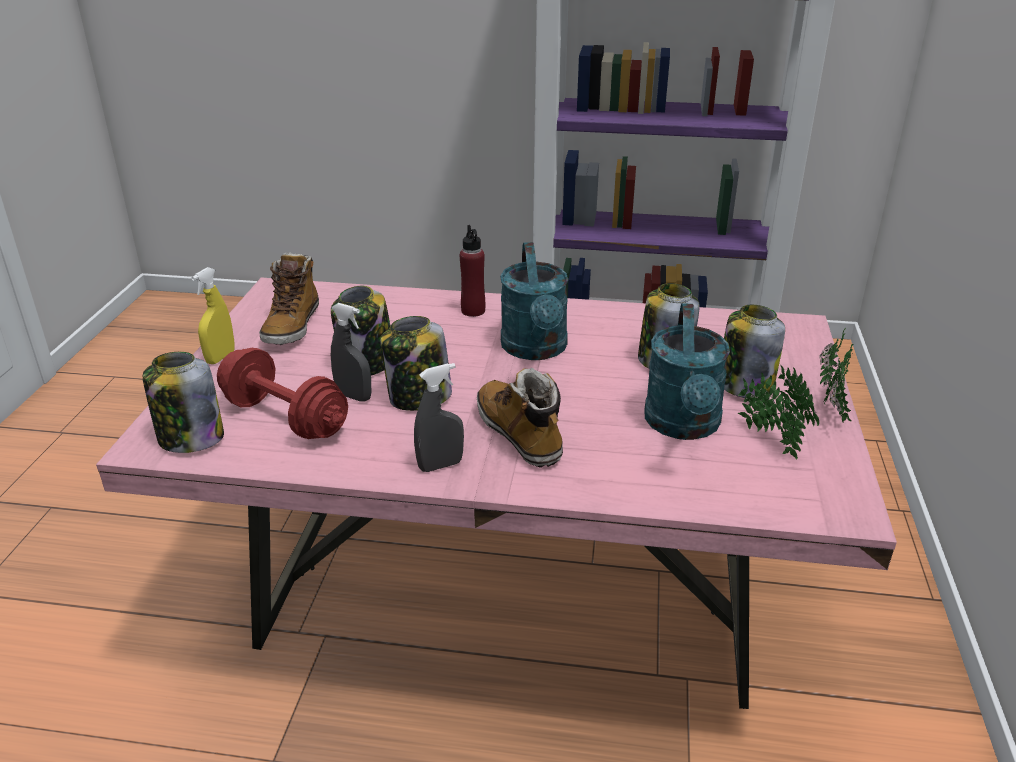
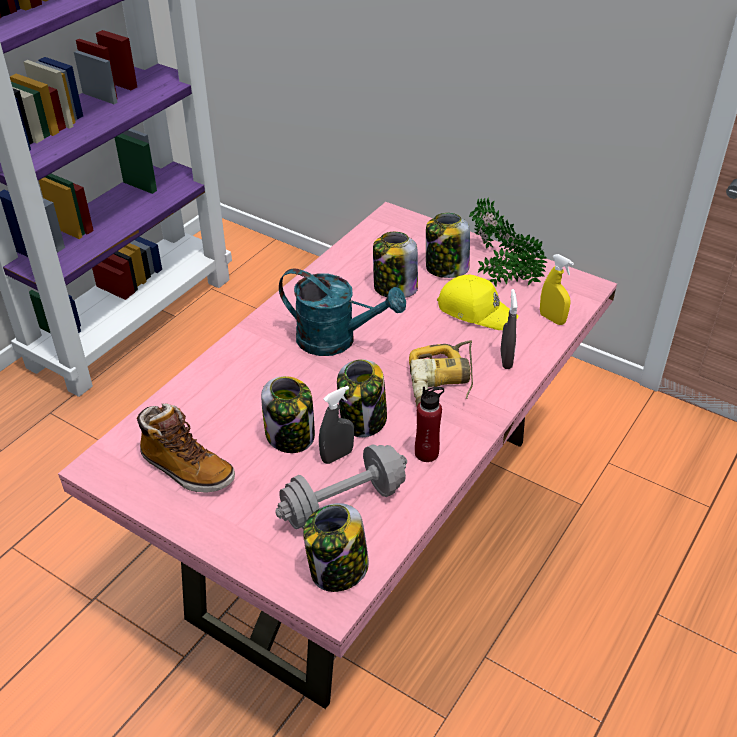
camera: 65 degrees left, 10 degrees up
yellow spray bottle [192,267,234,364] -> yellow spray bottle moved to [540,254,574,325]
red dumbbell [217,348,348,439] -> grey dumbbell [275,444,407,529]
grey spray bottle [414,363,464,472] -> grey spray bottle moved to [501,289,517,369]
red bottle [460,225,485,317] -> red bottle moved to [415,387,444,462]
boot [477,368,563,468] -> power drill [409,341,473,407]
turquoise watering can [644,303,730,440] -> yellow cap [437,275,519,330]

